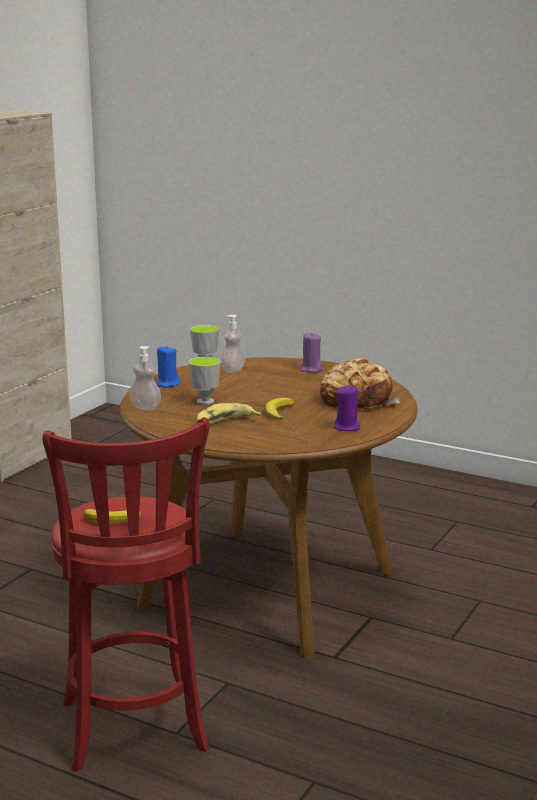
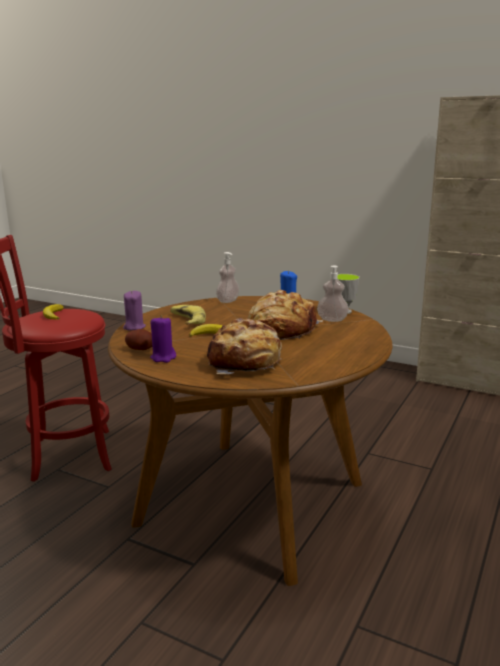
camera: 90 degrees right, 0 degrees up
cup [188,357,221,405] -> none
purple candle [300,333,323,373] -> purple candle moved to [123,290,146,331]
none -> potato [125,329,152,350]
none -> bread [248,290,323,340]

